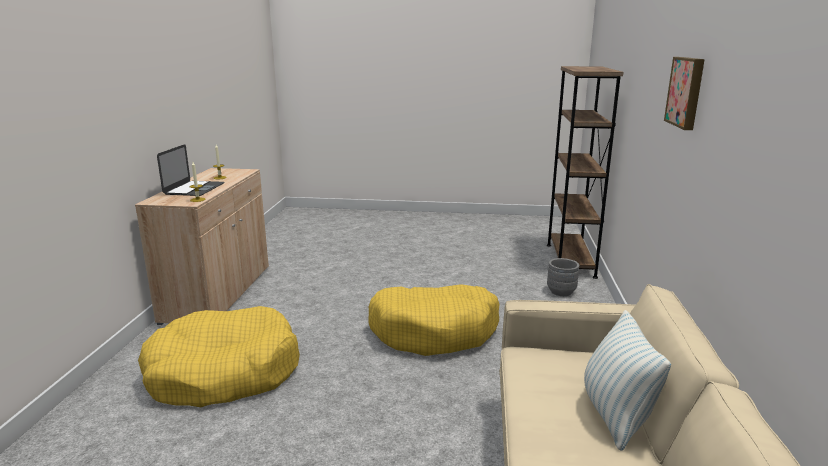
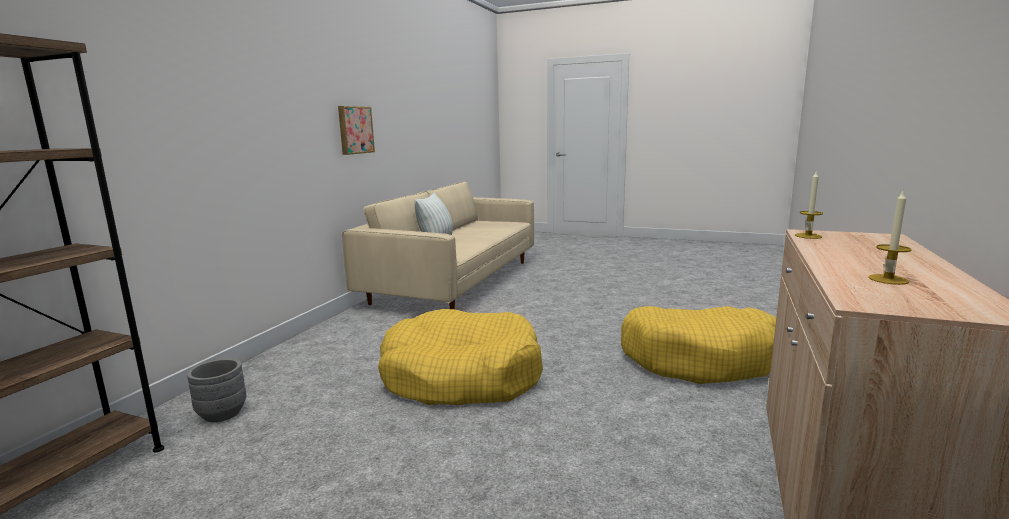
camera: 165 degrees left, 5 degrees down
laptop [157,144,225,196] -> none
picture [664,57,705,130] -> picture moved to [338,106,375,155]

